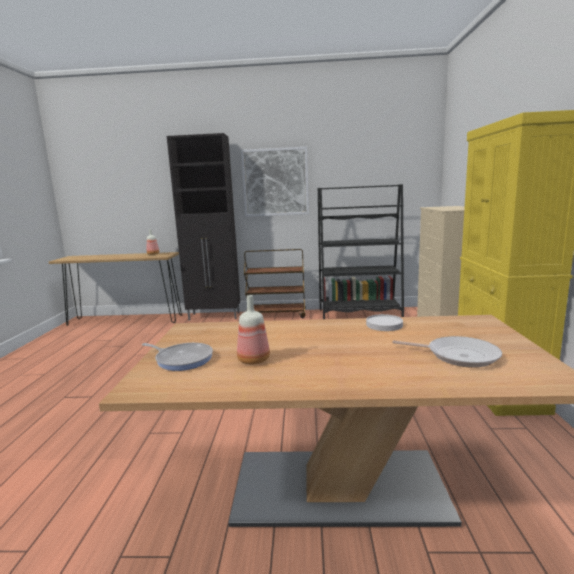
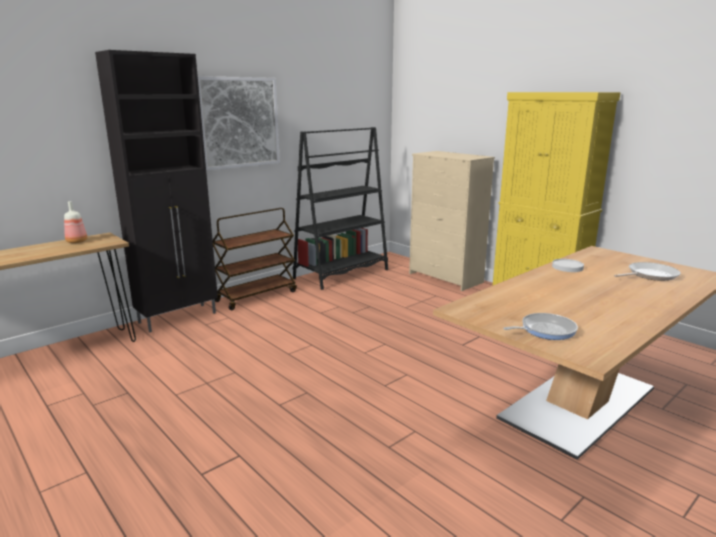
camera: 45 degrees left, 5 degrees up
bottle [237,295,270,365] -> none

